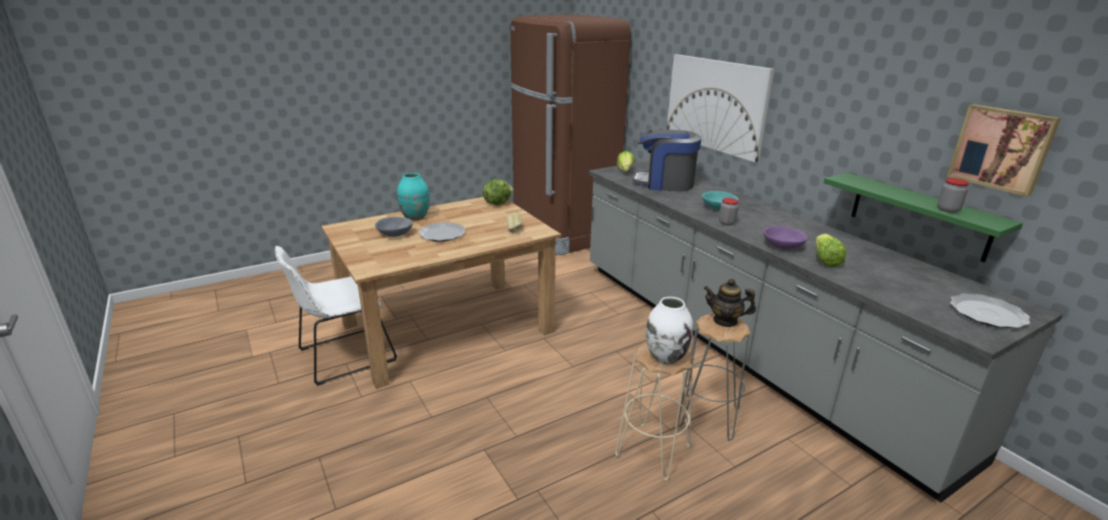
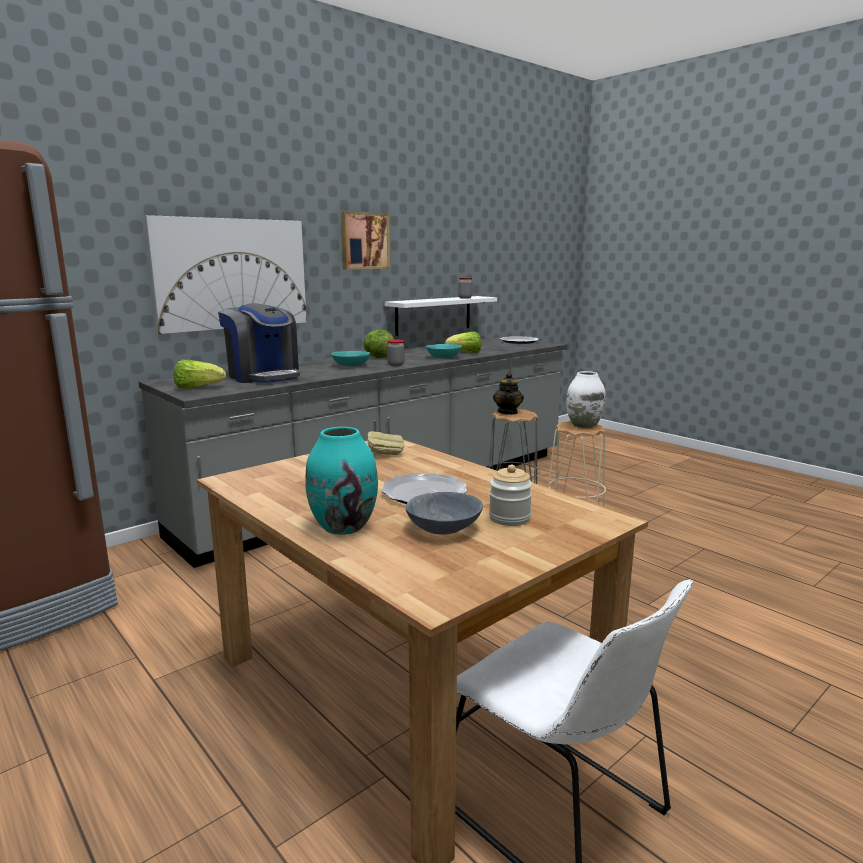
camera: 100 degrees left, 10 degrees down
lettuce [483,180,514,205] -> lettuce moved to [364,330,394,358]
coffee machine [633,130,702,192] -> coffee machine turned 45 degrees counterclockwise [218,303,300,383]
purple bowl [763,226,807,250] -> turquoise bowl [426,344,462,358]
green shelf [824,173,1023,263] -> white shelf [385,296,497,336]
picture [947,104,1061,197] -> picture moved to [341,212,390,269]
none -> jar [489,465,532,526]

